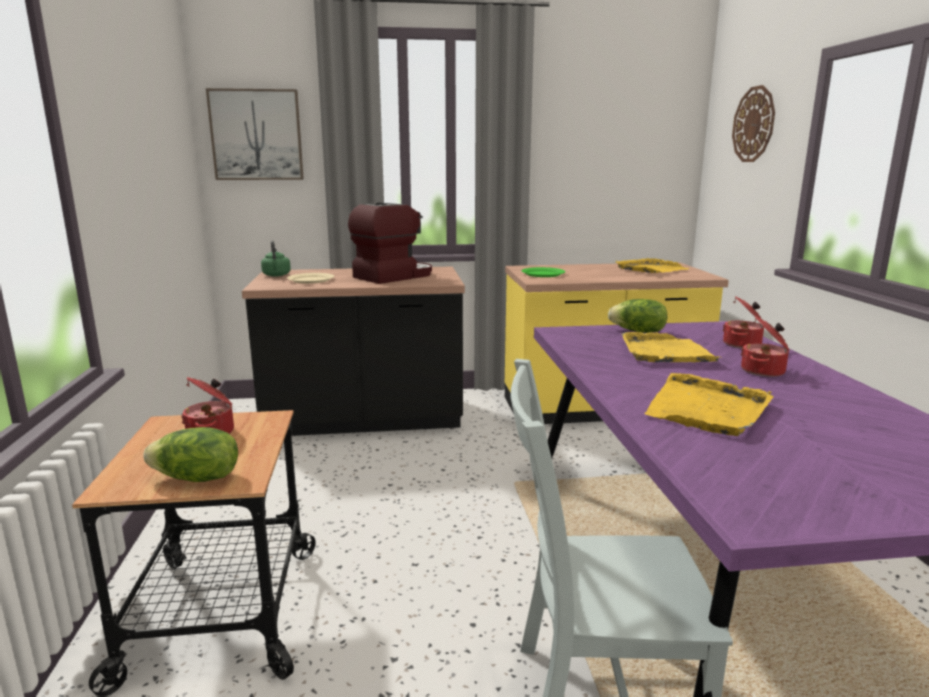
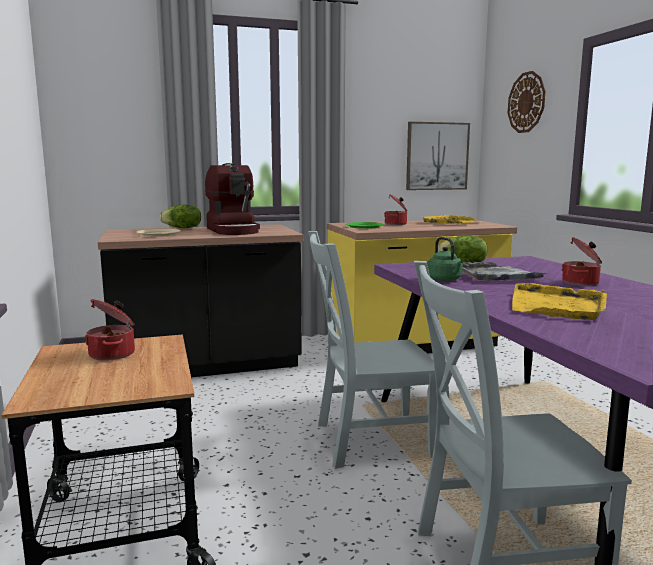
camera: 10 degrees left, 5 degrees down
lettuce [143,427,238,482] -> lettuce moved to [160,205,201,228]
picture [206,88,304,180] -> picture moved to [406,122,470,190]
green kettle [261,240,291,277] -> green kettle moved to [428,237,463,281]
coffee machine [348,202,432,284] -> coffee machine turned 120 degrees clockwise [205,163,260,235]
yellow tray [621,332,723,362] -> grey tray [462,262,547,281]
cooking pot [723,296,764,348] -> cooking pot moved to [384,194,407,225]
none -> grey chair [308,231,437,469]

